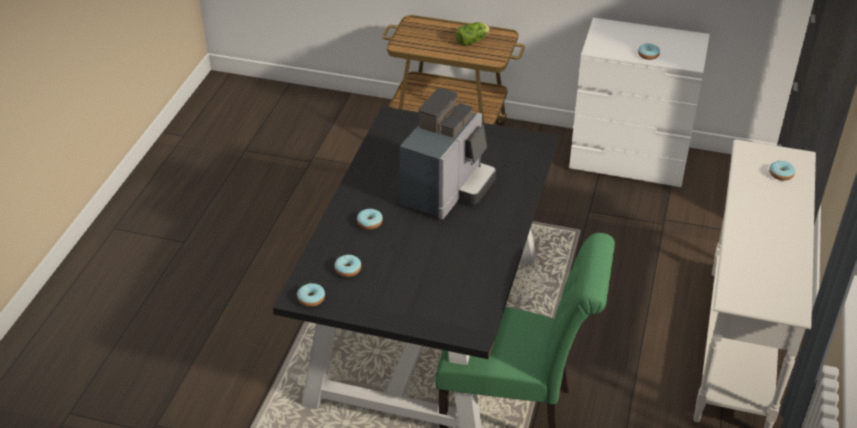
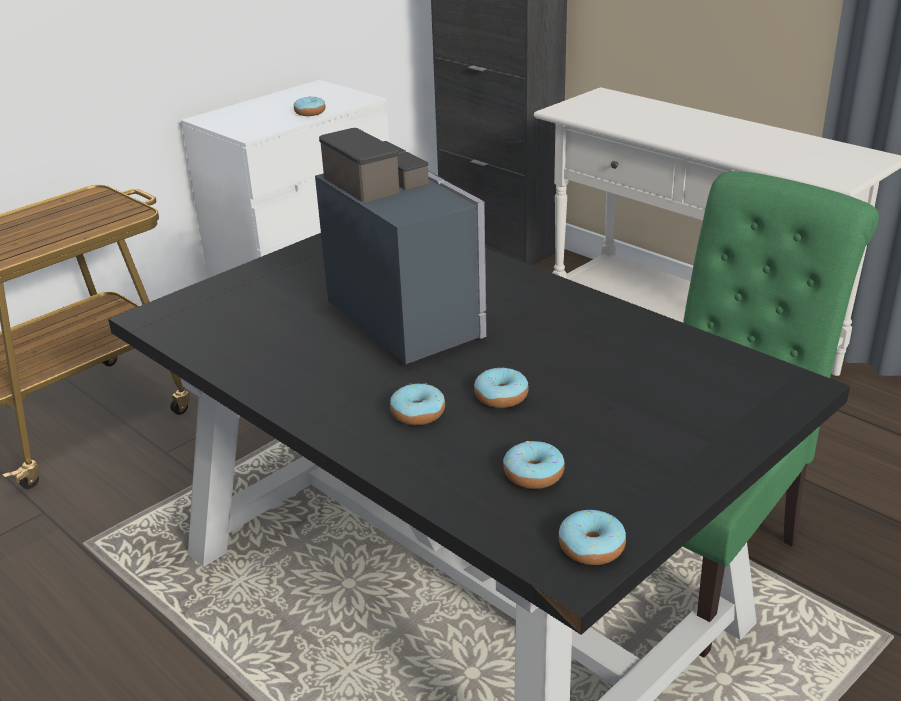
camera: 60 degrees left, 10 degrees down
lettuce [455,22,490,46] -> none
donut [769,161,795,181] -> donut moved to [474,368,529,408]

